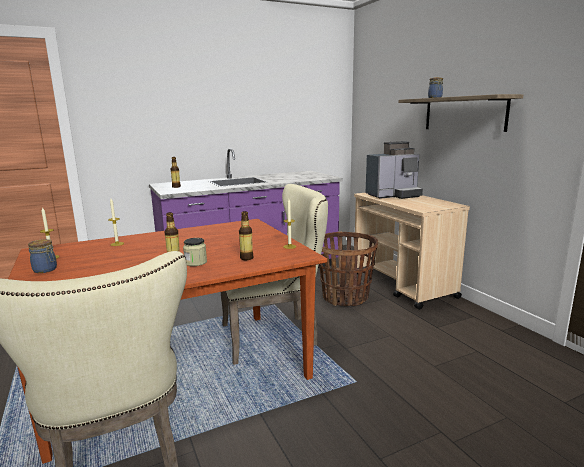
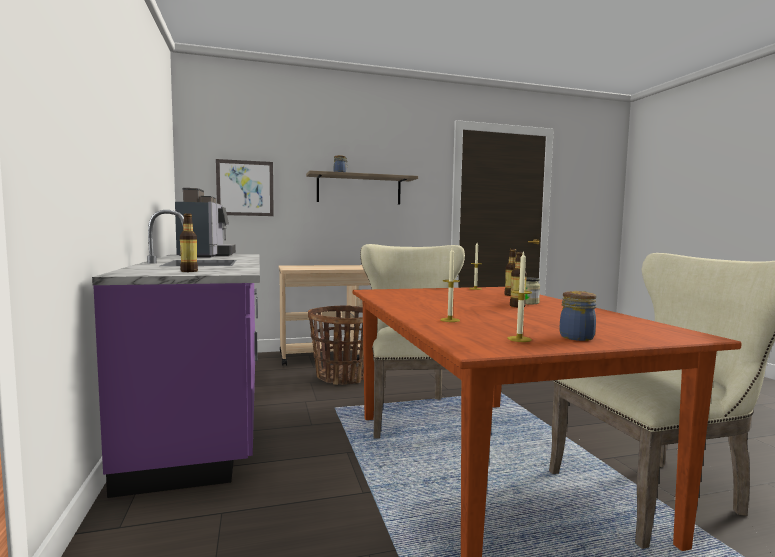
camera: 80 degrees left, 10 degrees down
coffee machine [366,141,423,199] -> coffee machine moved to [175,188,236,258]
none -> picture [216,159,274,216]

